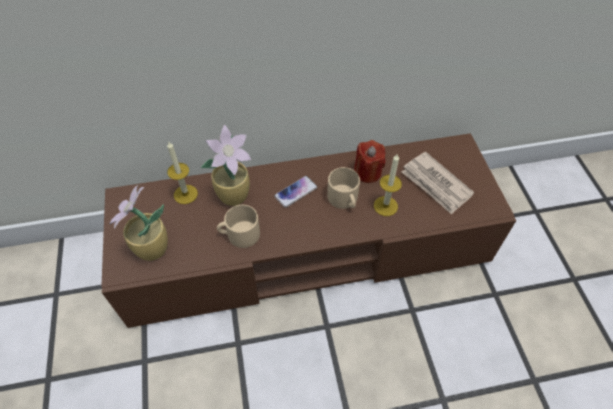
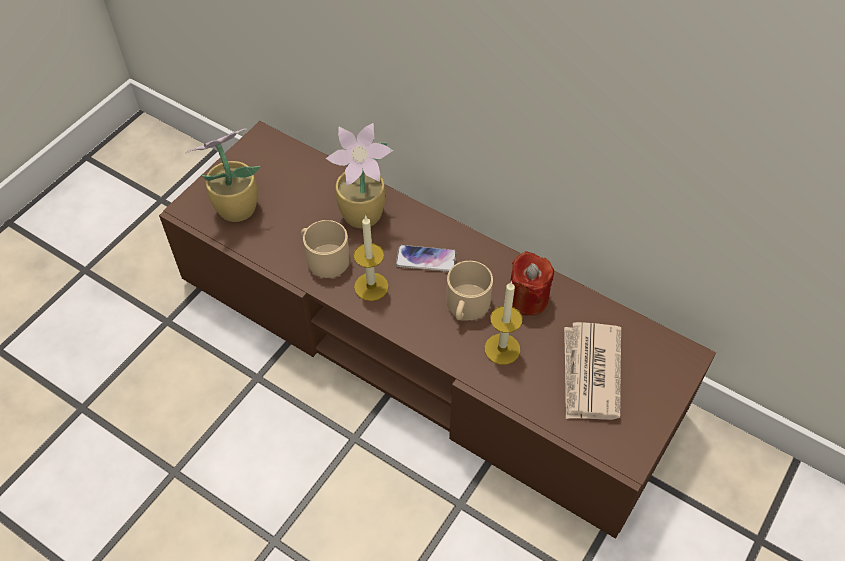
camera: 45 degrees right, 0 degrees up
candle [167,141,198,204] -> candle moved to [353,215,389,301]

